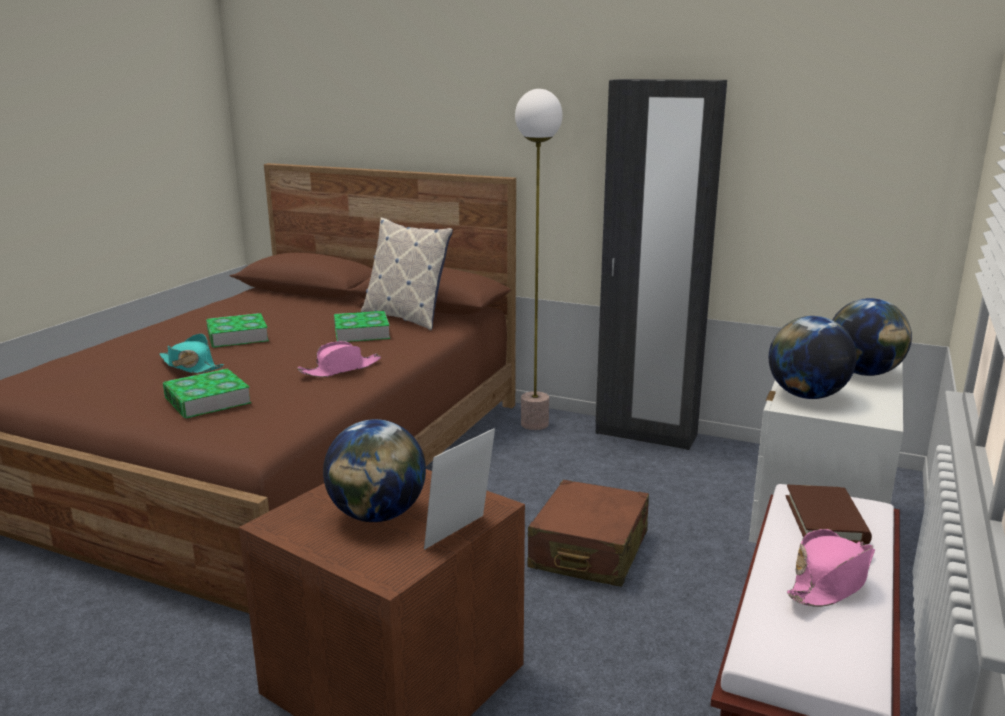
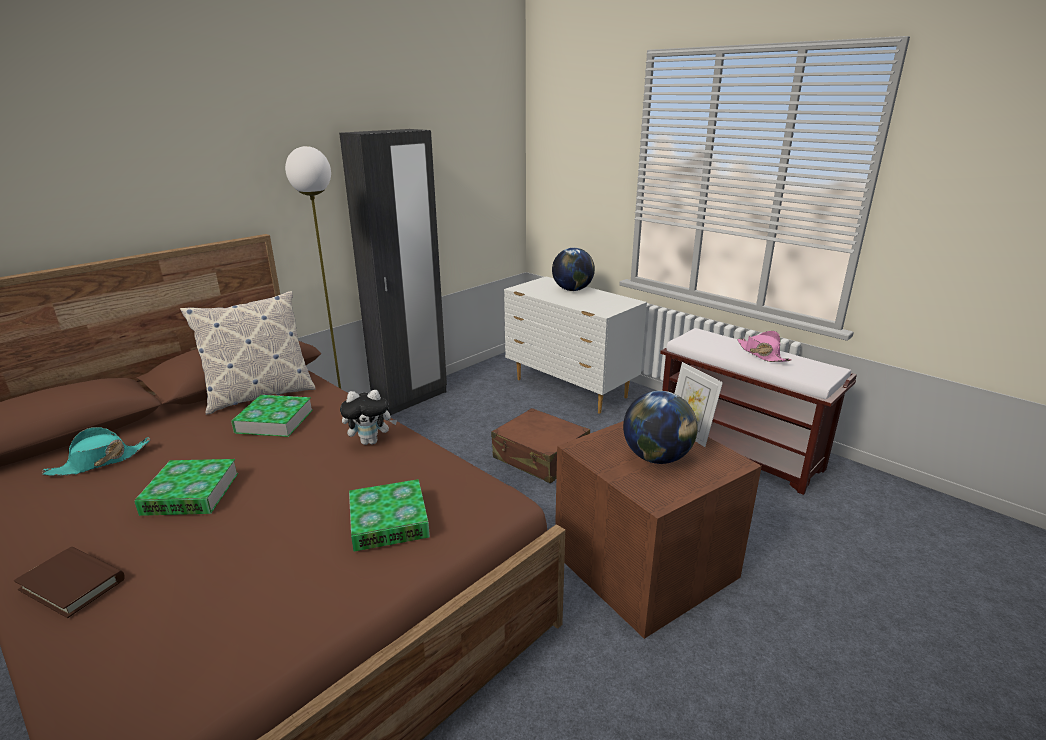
camera: 70 degrees left, 5 degrees up
turquoise hat [159,333,224,374] -> turquoise hat moved to [42,427,151,476]
pink hat [297,341,381,377] -> plush toy [340,390,397,445]
globe [769,316,857,399] -> none
brown book [786,485,872,544] -> brown book moved to [14,547,125,618]

